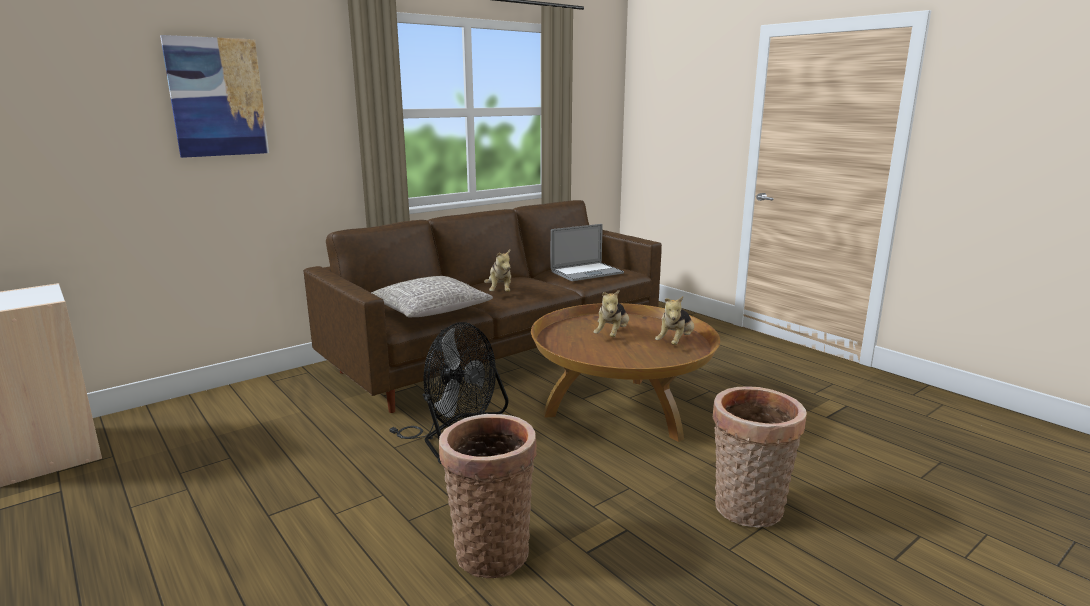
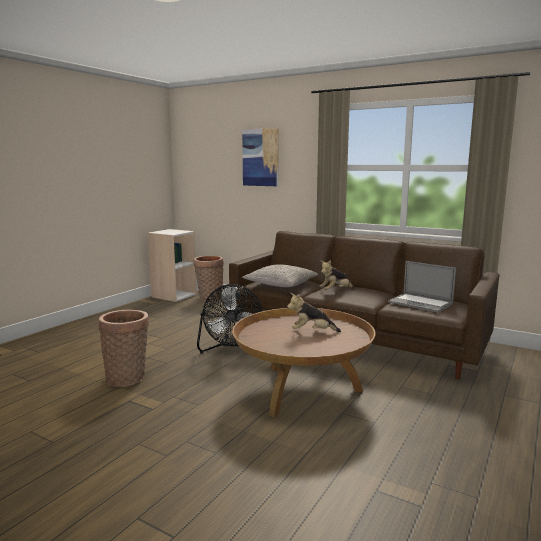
camera: 70 degrees right, 5 degrees down
plush toy [655,296,694,345] -> none
basket [712,386,807,528] -> basket moved to [194,256,224,301]

